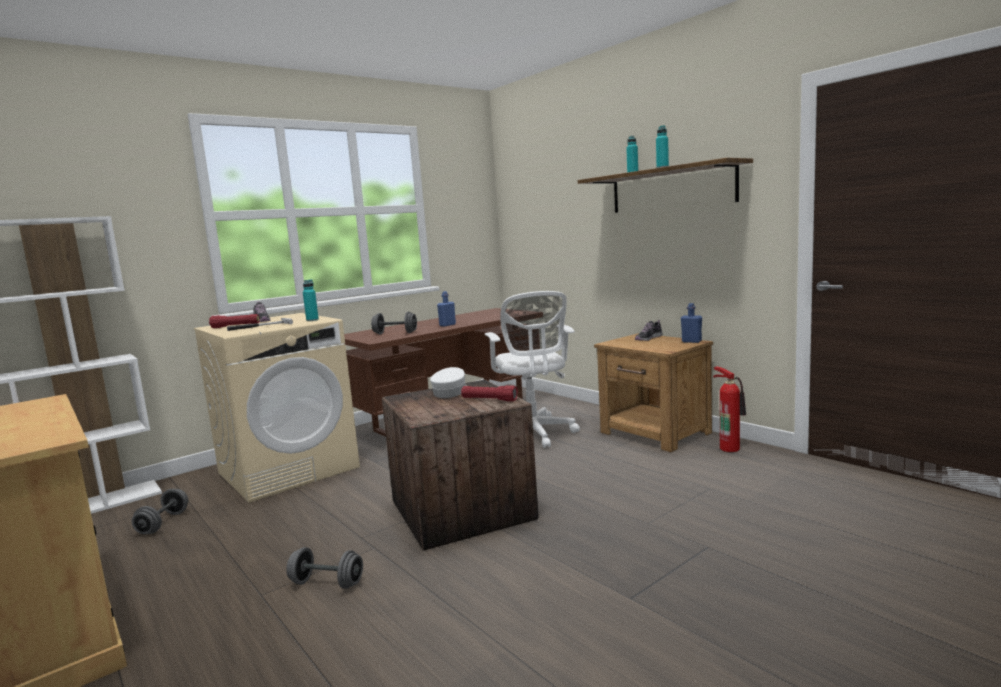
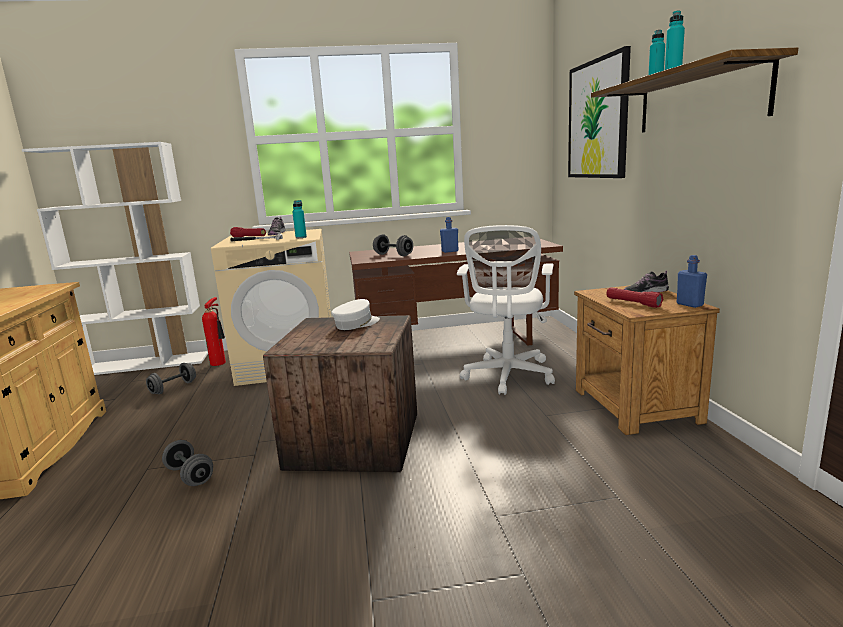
camera: 30 degrees right, 5 degrees up
red flashlight [461,385,518,401] -> red flashlight moved to [606,287,663,308]
fire extinguisher [713,367,746,452] -> fire extinguisher moved to [202,297,226,366]
none -> picture [568,46,631,178]

